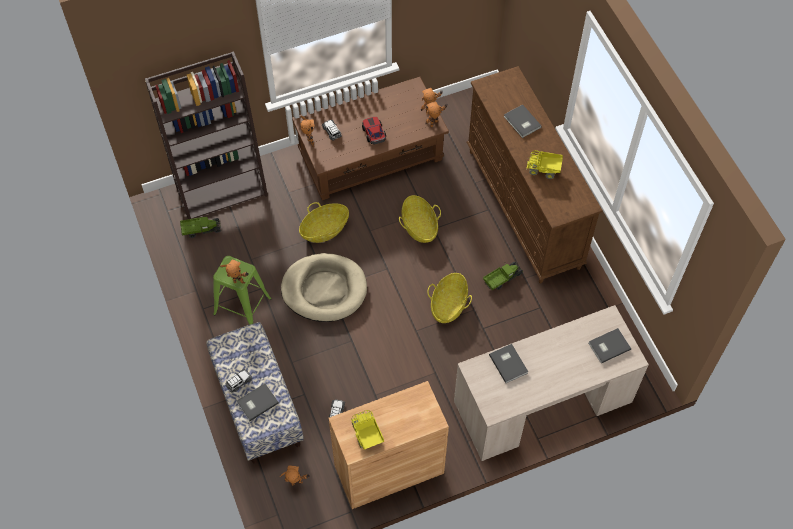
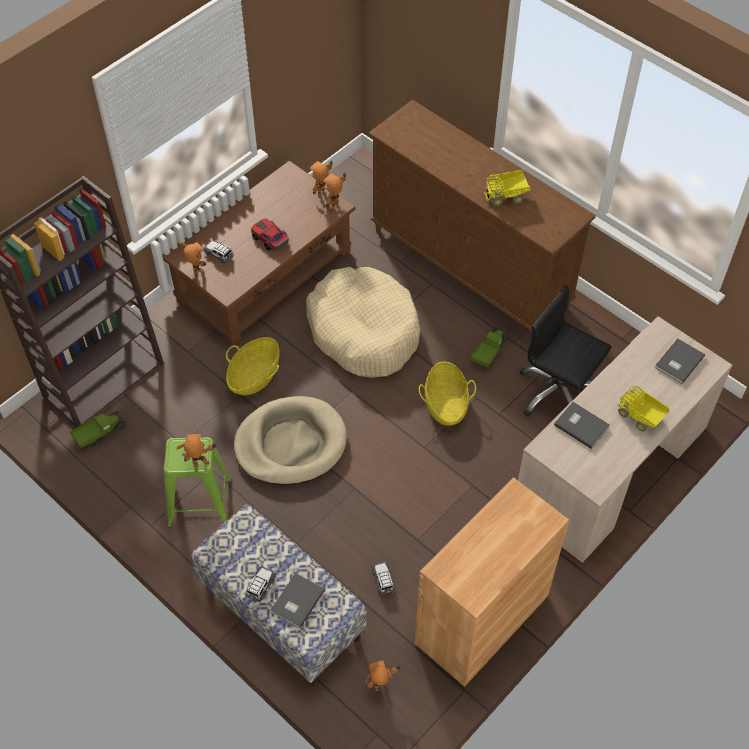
camera: 25 degrees left, 5 degrees down
toy truck [351,410,384,450] -> toy truck moved to [618,386,669,432]
basket [399,195,441,243] -> beige dog bed [306,267,420,378]
grey book [504,104,542,138] -> none
none -> black office chair [520,285,612,417]

